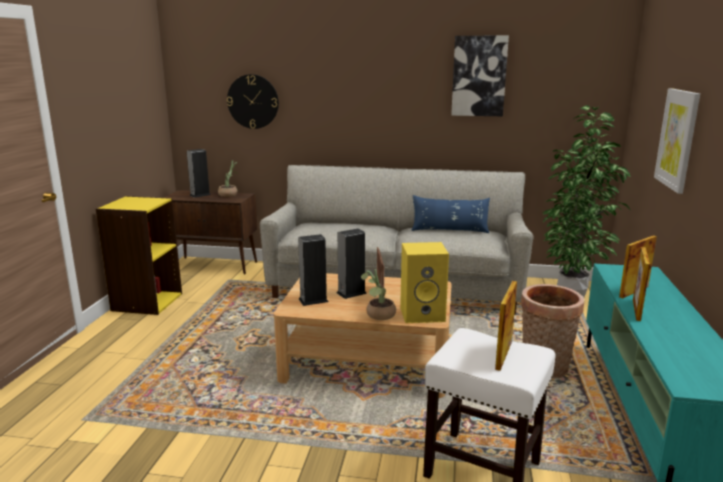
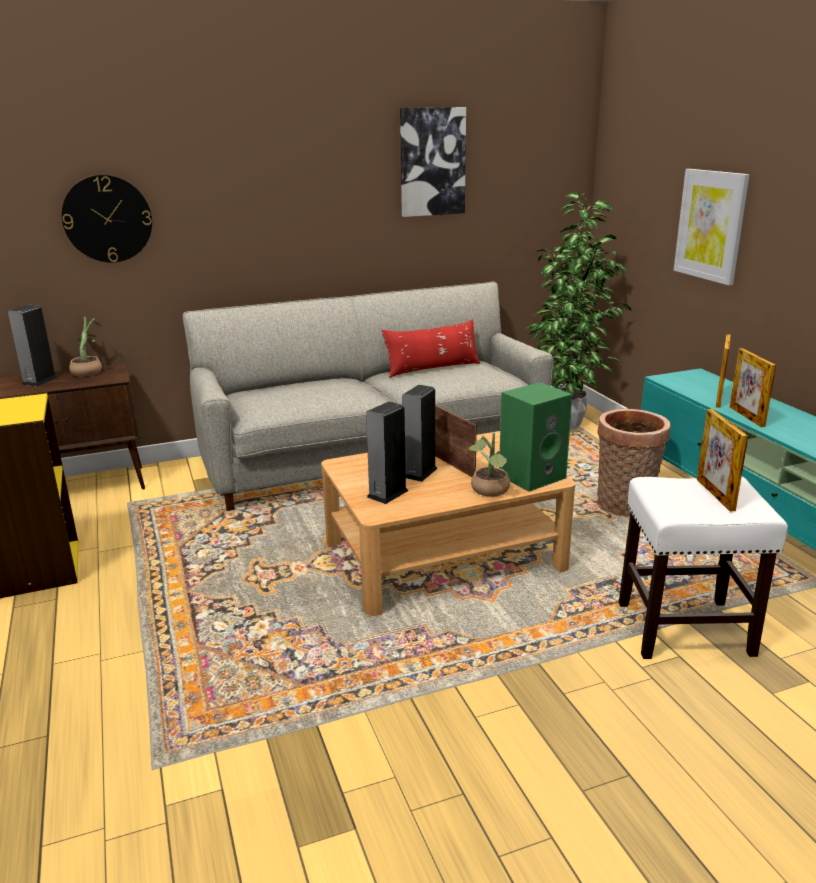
camera: 30 degrees left, 5 degrees up
yellow speaker [400,242,449,323] -> green speaker [499,382,572,492]
blue pillow [411,195,490,233] -> red pillow [382,319,480,378]

